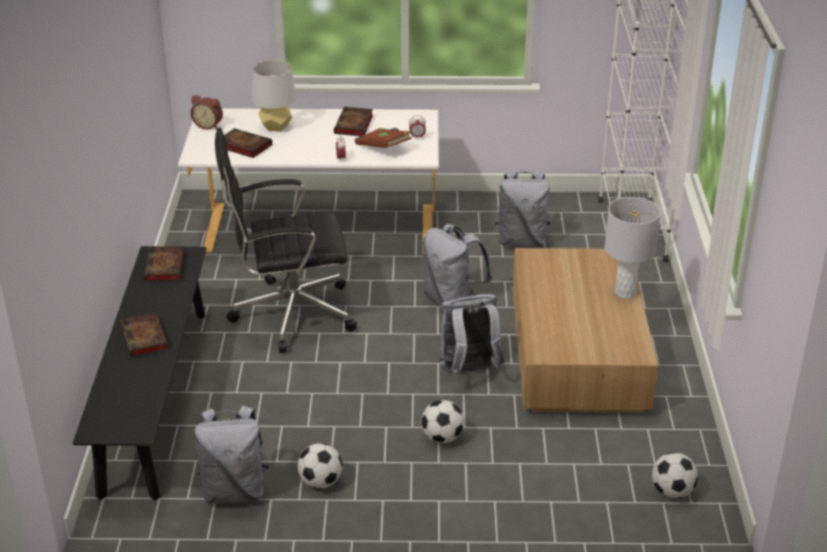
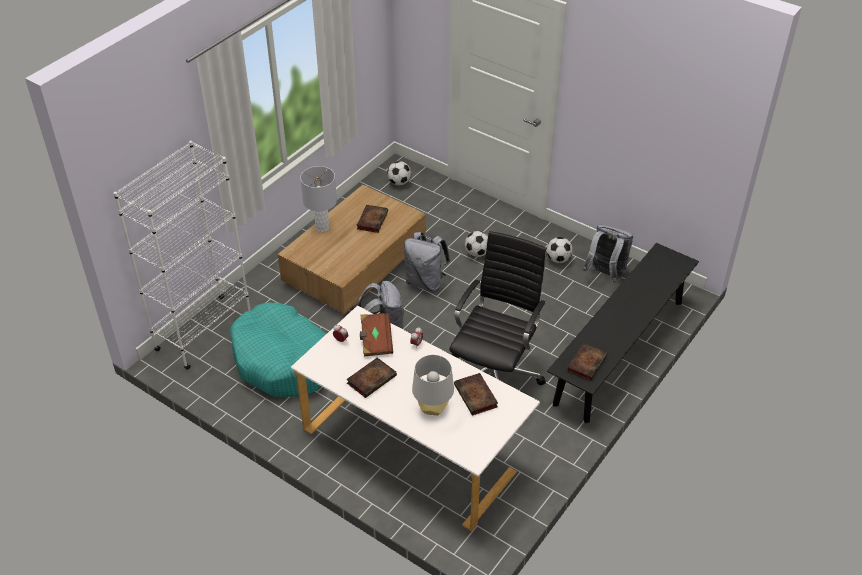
camera: 145 degrees left, 10 degrees up
book [121,312,168,357] -> book moved to [356,205,388,233]
alarm clock [191,95,223,130] -> none
black office chair [215,128,357,353] -> black office chair turned 90 degrees counterclockwise [449,231,547,385]
grey backpack [495,171,551,247] -> turquoise dog bed [230,302,326,397]

